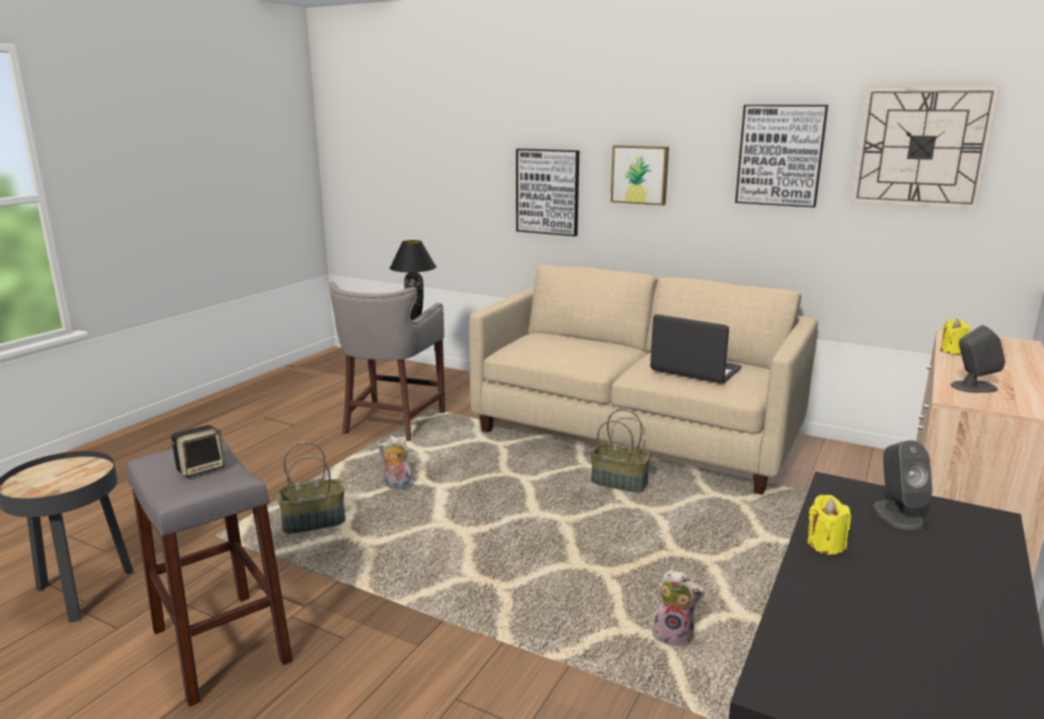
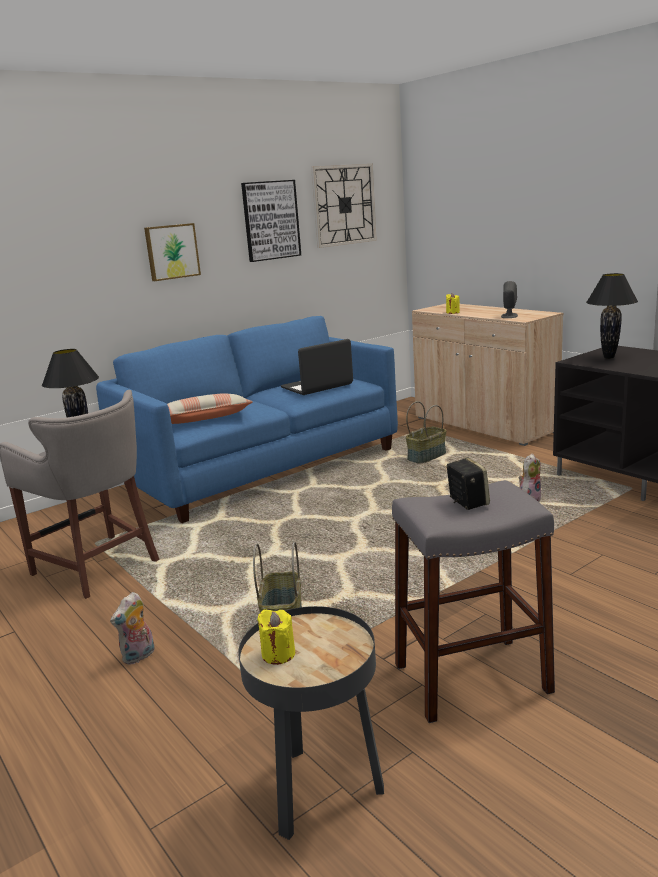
camera: 65 degrees left, 0 degrees up
plush toy [378,436,413,490] -> plush toy moved to [110,592,155,665]
beige sofa [469,265,818,495] -> blue sofa [96,316,398,523]
picture [516,149,579,236] -> none
basket [590,409,651,492] -> basket moved to [406,401,447,463]
yellow candle [807,494,851,555] -> yellow candle moved to [257,609,295,665]
grey speaker [873,440,933,530] -> black table lamp [586,273,638,359]
none -> pillow [167,393,253,424]

